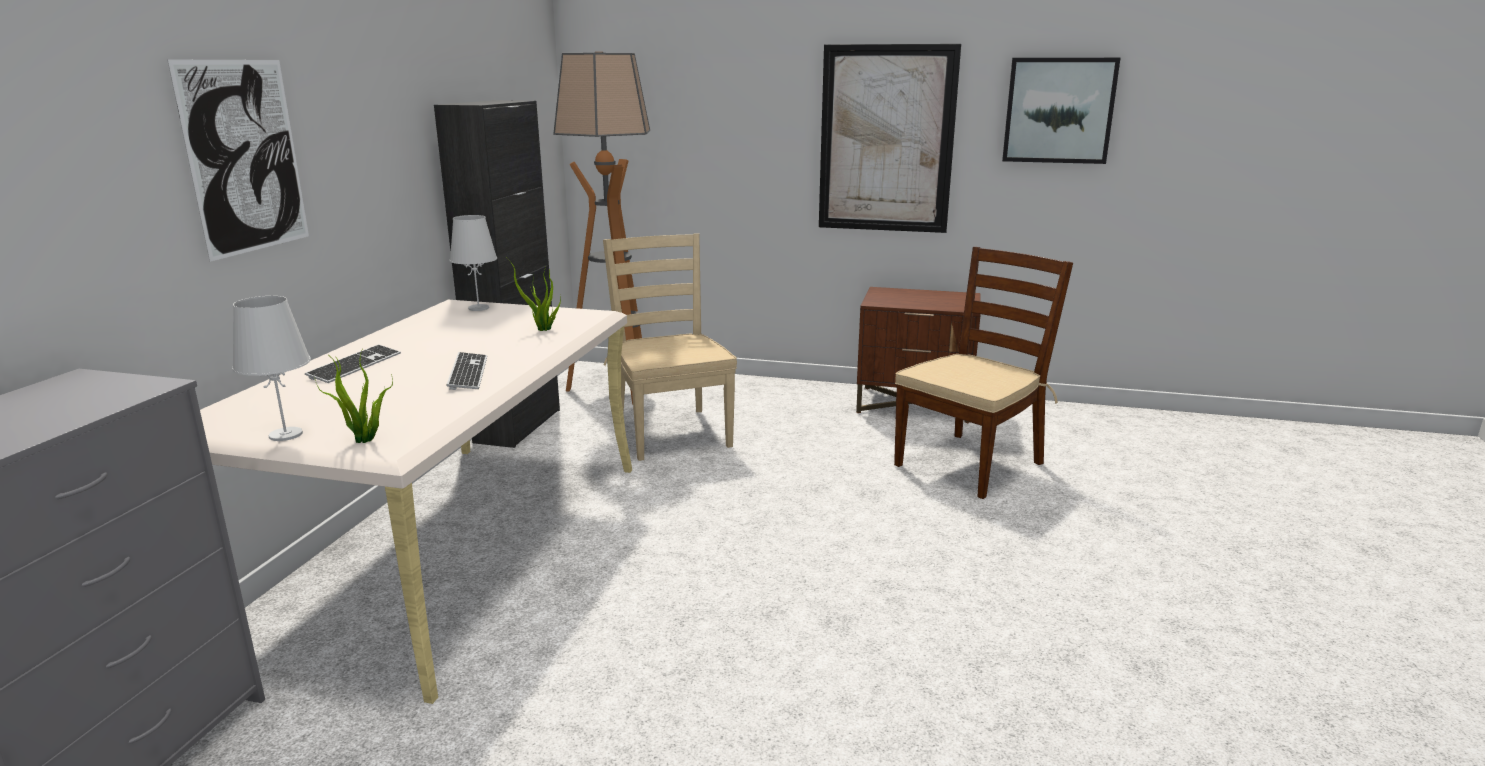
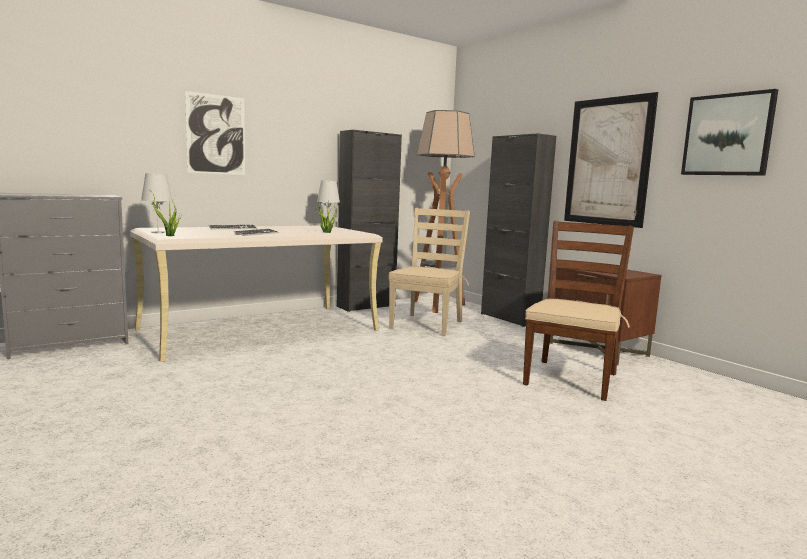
camera: 40 degrees right, 10 degrees down
brown chair [894,247,1073,499] -> brown chair turned 60 degrees counterclockwise [523,221,634,401]
none -> black cabinet [481,133,556,327]

